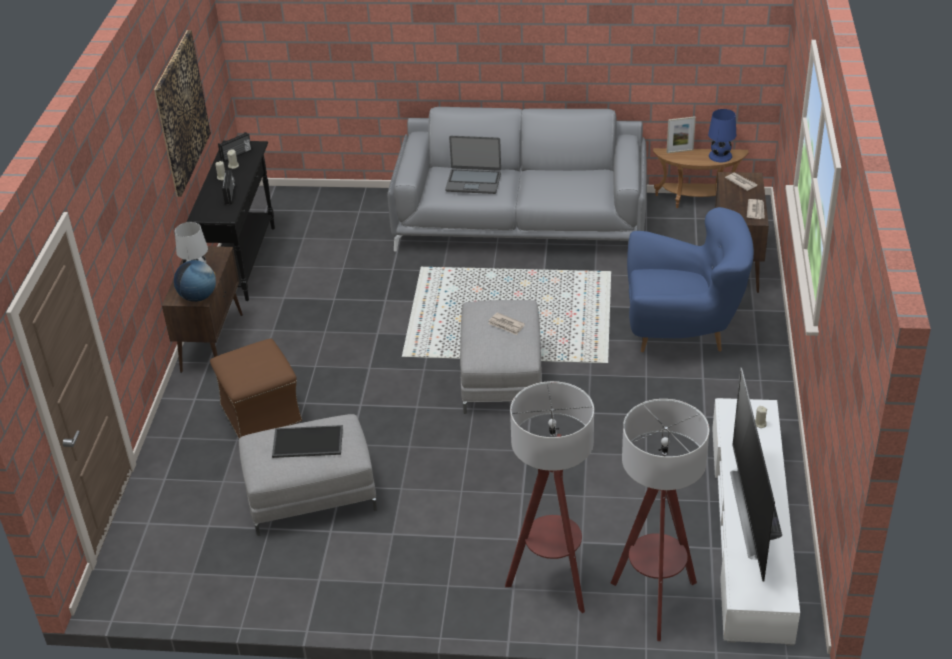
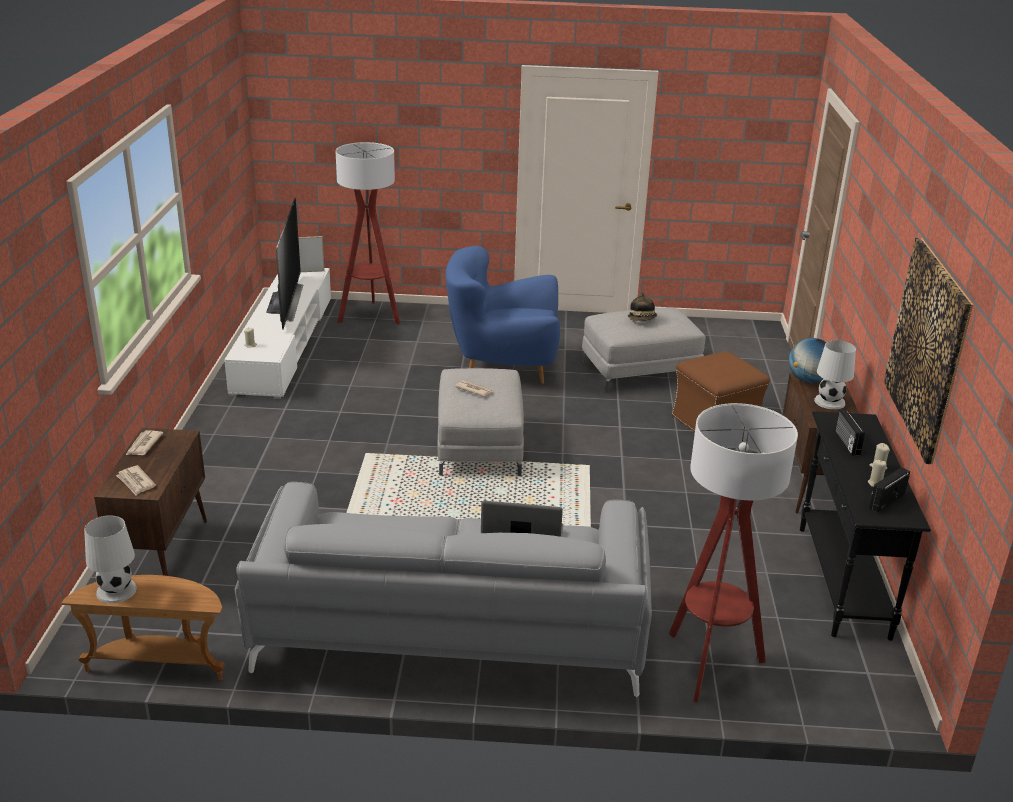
camera: 175 degrees right, 10 degrees down
tray [272,425,343,458] -> hat [628,293,657,321]
floor lamp [505,381,594,613] -> floor lamp moved to [669,403,798,703]
blue armchair [627,207,754,352] -> blue armchair moved to [445,246,560,384]
picture frame [667,116,696,153] -> picture frame moved to [298,236,324,272]
blue table lamp [708,109,736,162] -> white table lamp [84,515,137,604]

